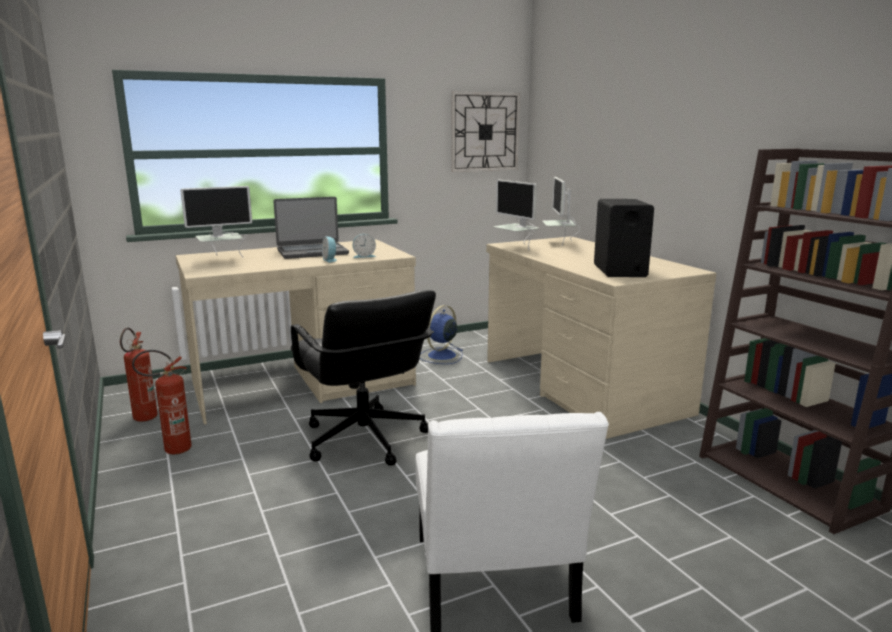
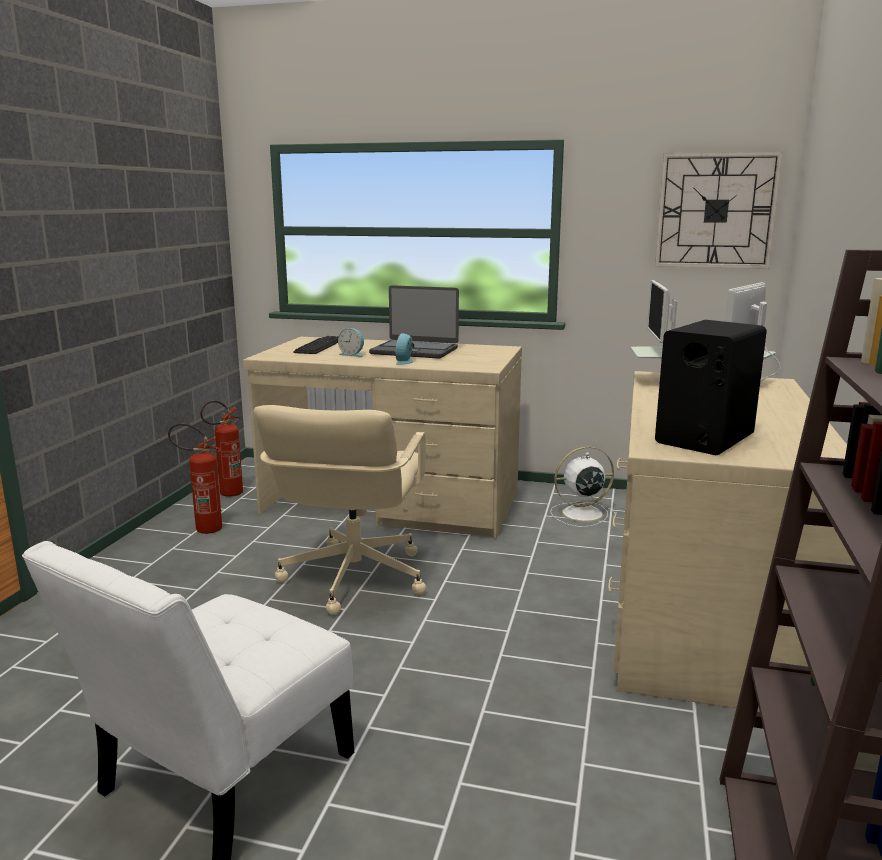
camera: 40 degrees right, 0 degrees up
monitor [180,186,252,257] -> keyboard [293,336,339,354]
black office chair [291,290,436,466] -> beige office chair [254,405,426,615]
alarm clock [353,234,376,258] -> alarm clock moved to [338,328,364,357]
blue fan [420,305,463,364] -> white fan [550,446,618,527]

